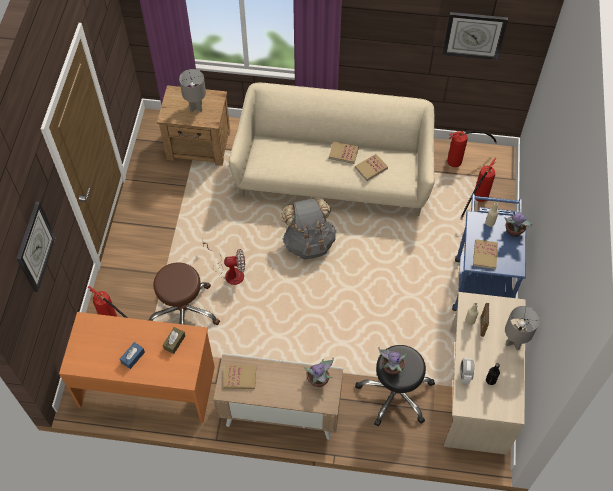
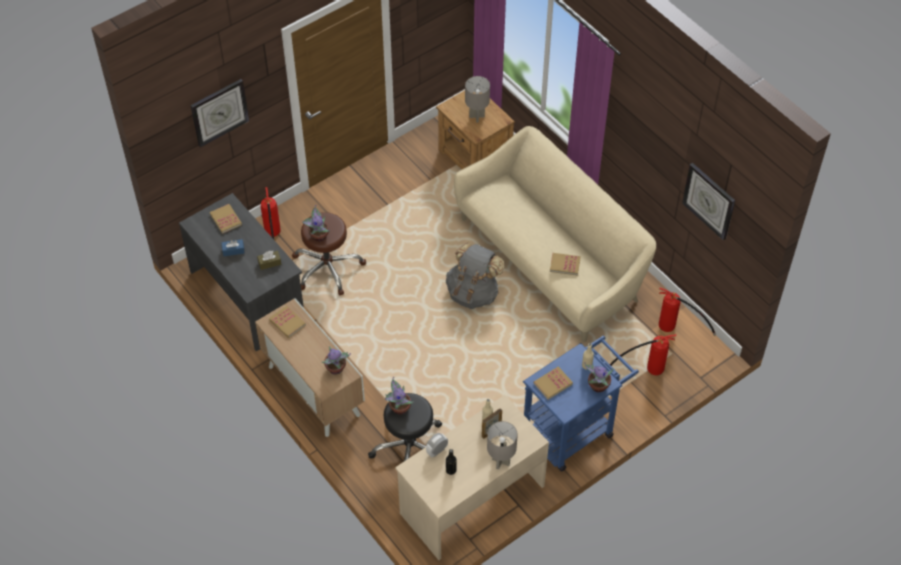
camera: 45 degrees right, 5 degrees down
orange desk [59,312,215,423] -> grey desk [179,193,304,351]
fan [203,242,245,285] -> none
book [329,141,359,164] -> book moved to [210,204,242,234]
none -> potted plant [302,205,330,242]

